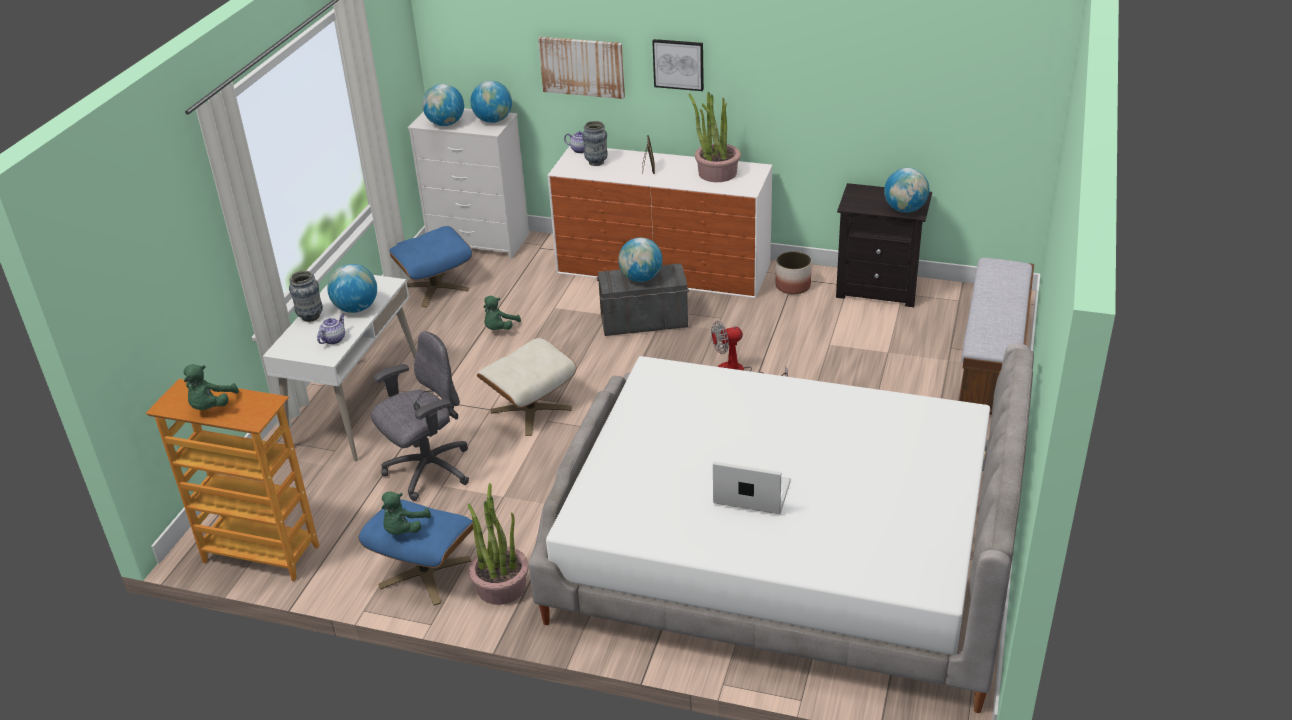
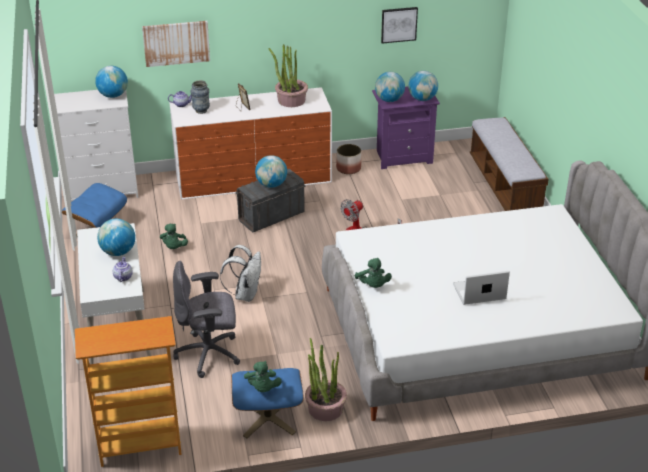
camera: 30 degrees left, 0 degrees up
green plush toy [184,364,239,410] -> green plush toy moved to [354,258,392,288]
vase [289,270,323,322] -> none
grey office chair [371,331,469,501] -> grey office chair turned 120 degrees counterclockwise [173,261,240,378]
globe [422,84,464,126] -> globe moved to [375,72,405,102]
beige ottoman [477,338,577,436] -> white backpack [220,245,261,302]
picture [652,39,704,91] -> picture moved to [381,7,418,44]
black nightstand [836,183,932,307] -> purple nightstand [372,87,440,169]

